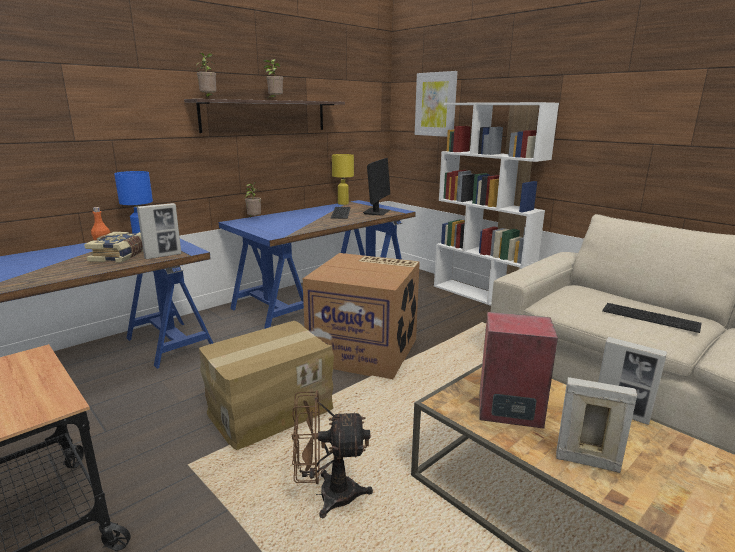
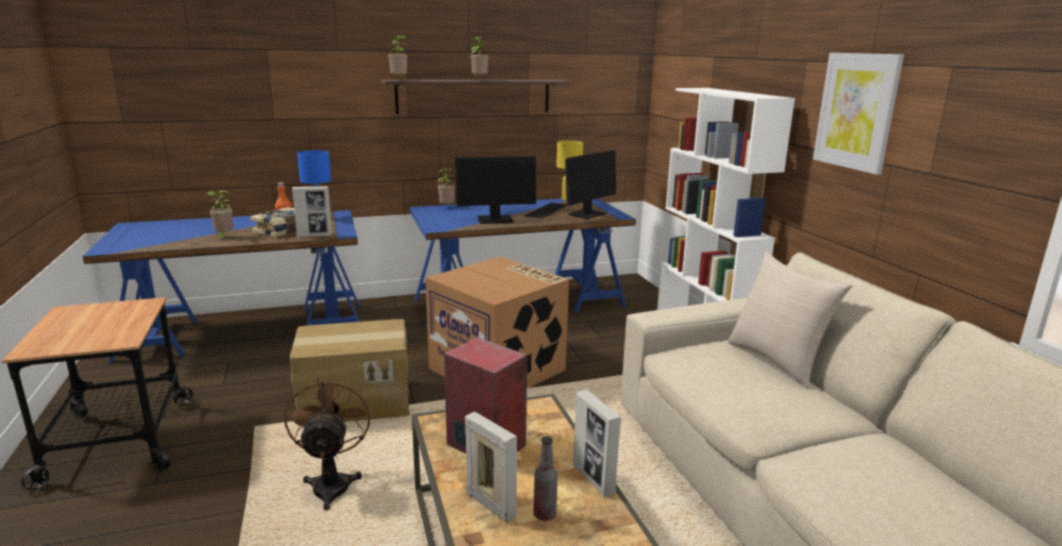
camera: 25 degrees right, 0 degrees up
brown fan [292,390,373,518] -> brown fan turned 60 degrees clockwise [285,376,371,510]
picture [415,71,458,137] -> picture moved to [813,53,904,175]
keyboard [602,303,702,333] -> none
none -> potted plant [206,190,233,241]
none -> monitor [455,156,536,224]
none -> bottle [533,436,558,521]
none -> beige pillow [728,251,853,389]

